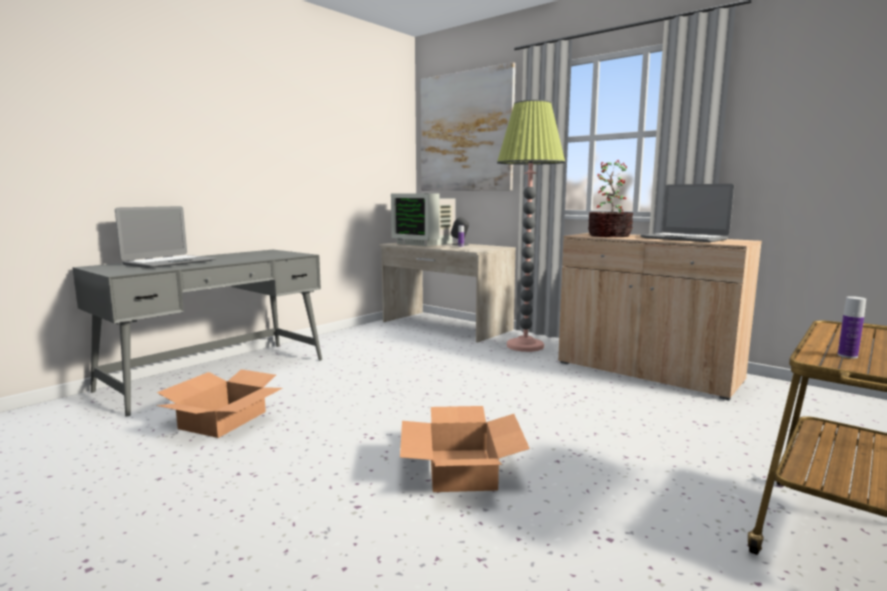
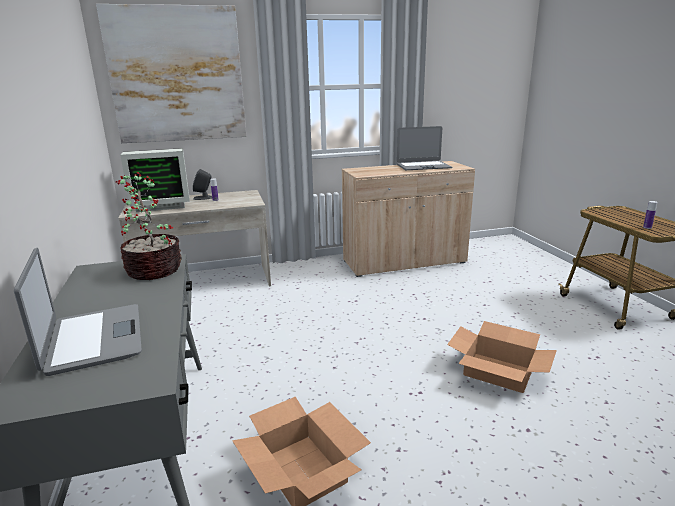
camera: 55 degrees left, 10 degrees up
floor lamp [497,100,565,352] -> none
potted plant [588,160,633,237] -> potted plant moved to [116,172,182,280]

